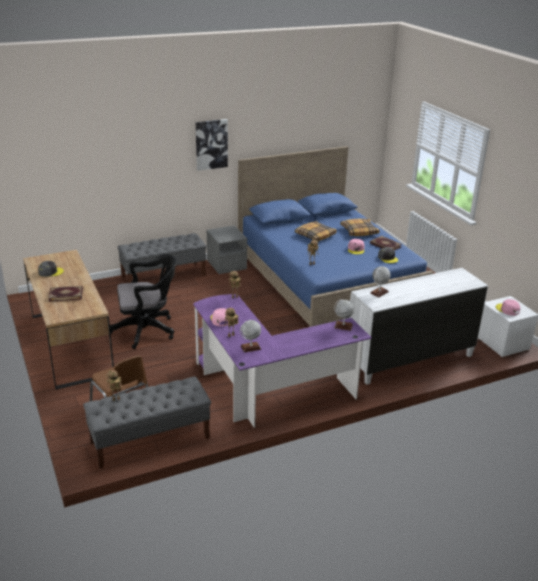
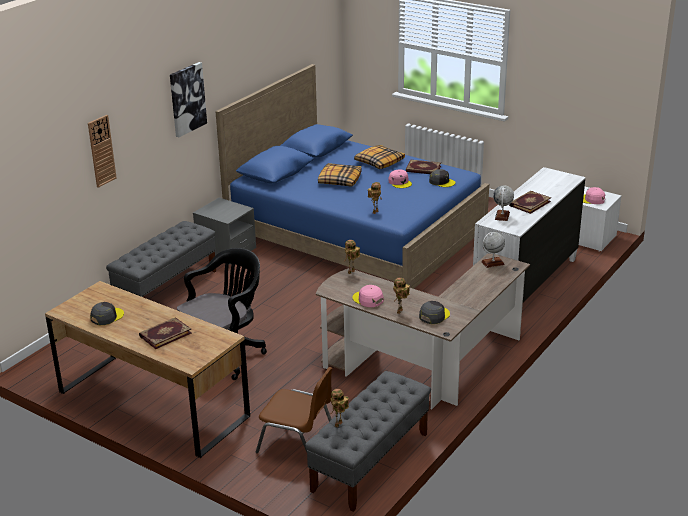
camera: 30 degrees left, 0 degrees up
purple desk [193,294,372,428] -> brown desk [316,253,530,409]
globe [240,320,261,353] -> grey cap [419,301,450,324]
none -> wall clock [88,115,117,188]
none -> book [509,191,551,214]

